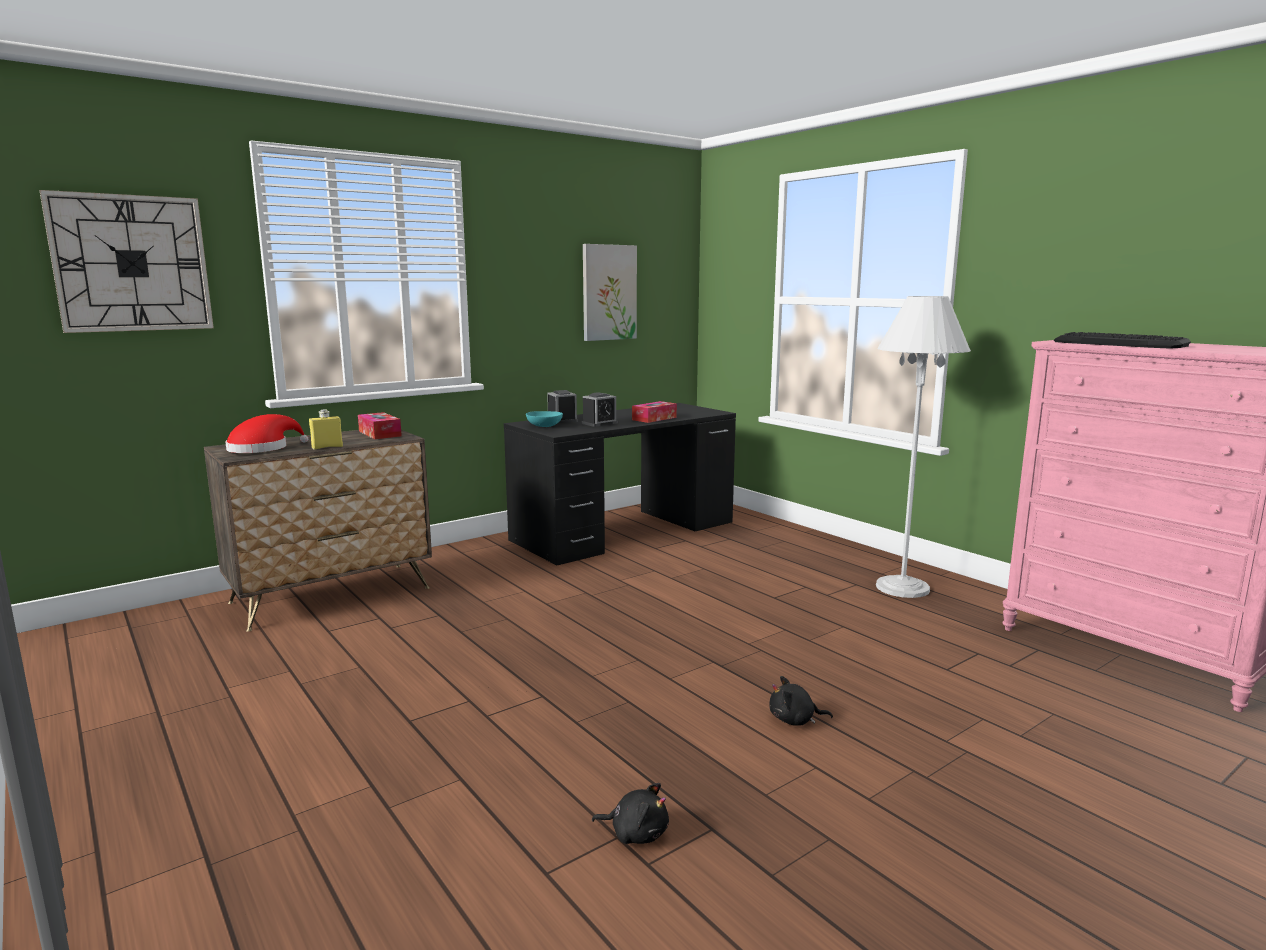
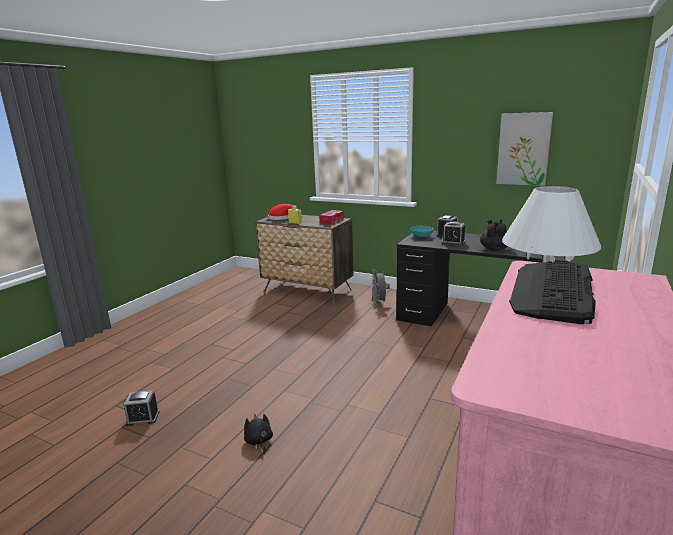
camera: 65 degrees right, 5 degrees up
wall clock [39,190,214,333] -> none
black plush toy [592,783,669,844] -> alarm clock [124,390,159,426]
tissue box [632,401,677,423] -> black teapot [480,219,508,251]
none -> grey fan [371,270,390,303]

